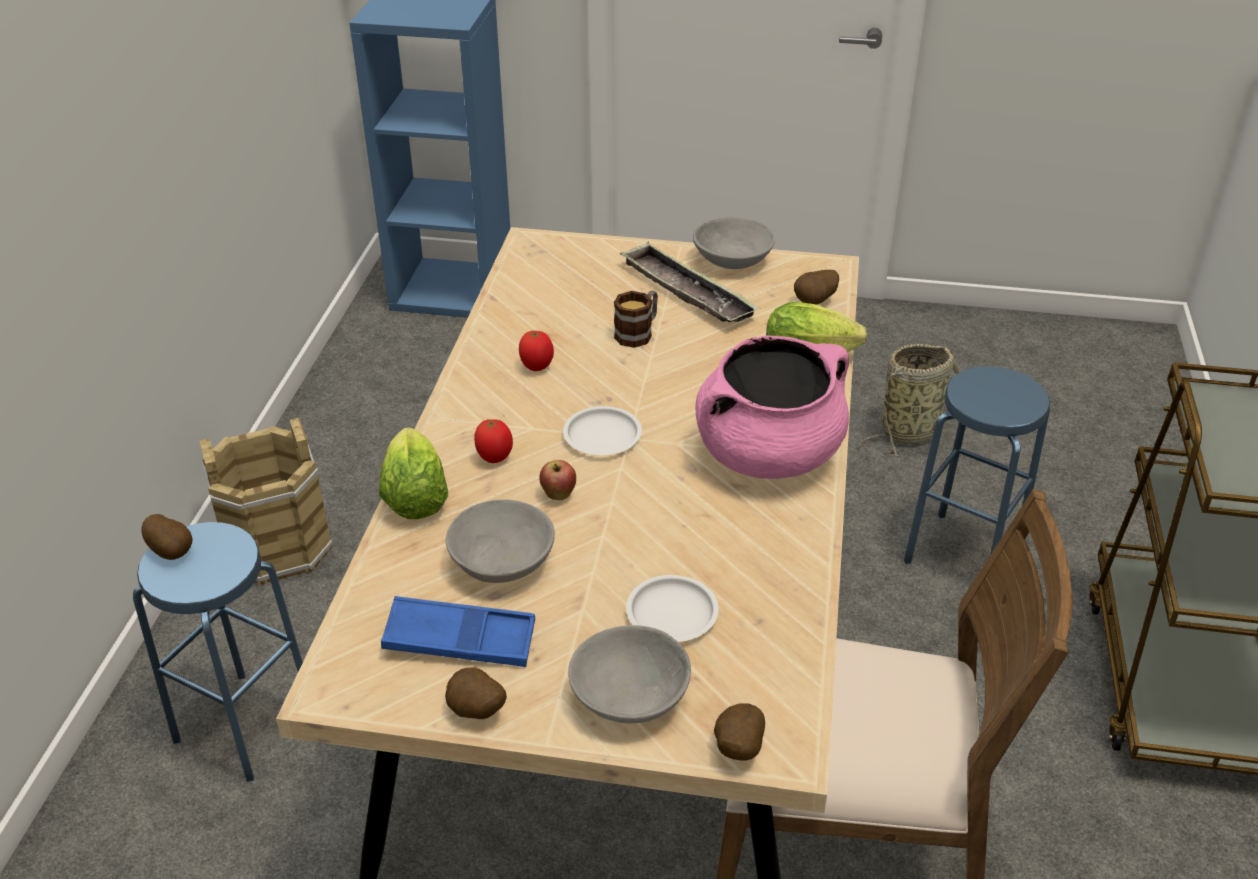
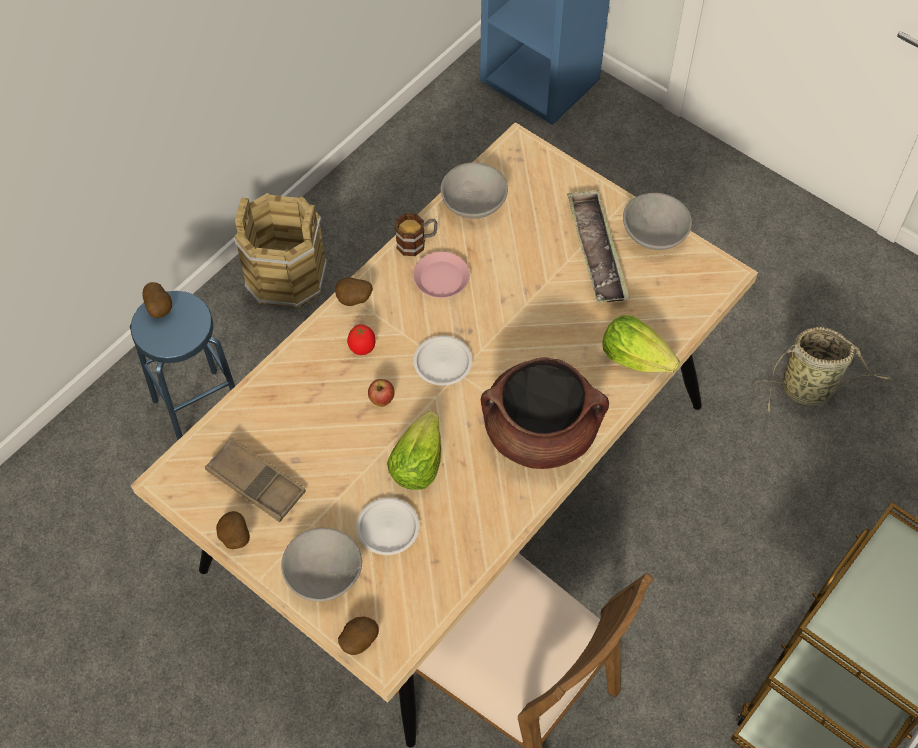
camera: 30 degrees right, 20 degrees up
lettuce [379,428,448,519] -> lettuce moved to [387,411,441,490]
blue tray [381,596,535,667] -> brown tray [205,437,306,522]
grey bowl [446,499,555,583] -> grey bowl moved to [441,162,508,219]
tomato [519,330,554,371] -> pink plate [413,252,470,298]
mug [614,291,658,348] -> mug moved to [395,213,437,256]
pink cooking pot [695,336,849,479] -> brown cooking pot [481,357,609,469]
potato [794,270,839,305] -> potato moved to [335,277,373,306]
blue stool [904,366,1050,564] -> none

